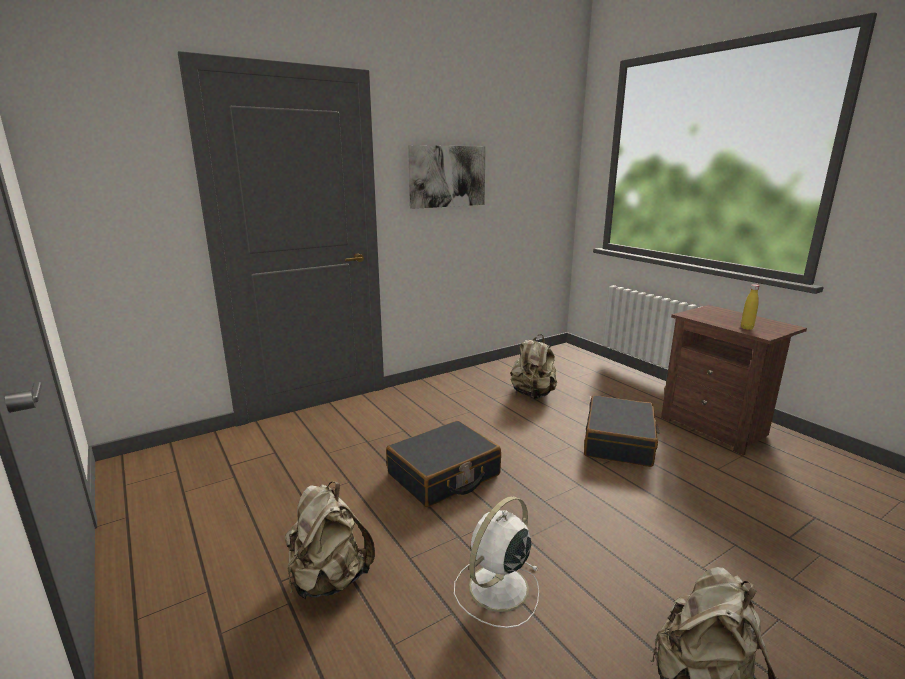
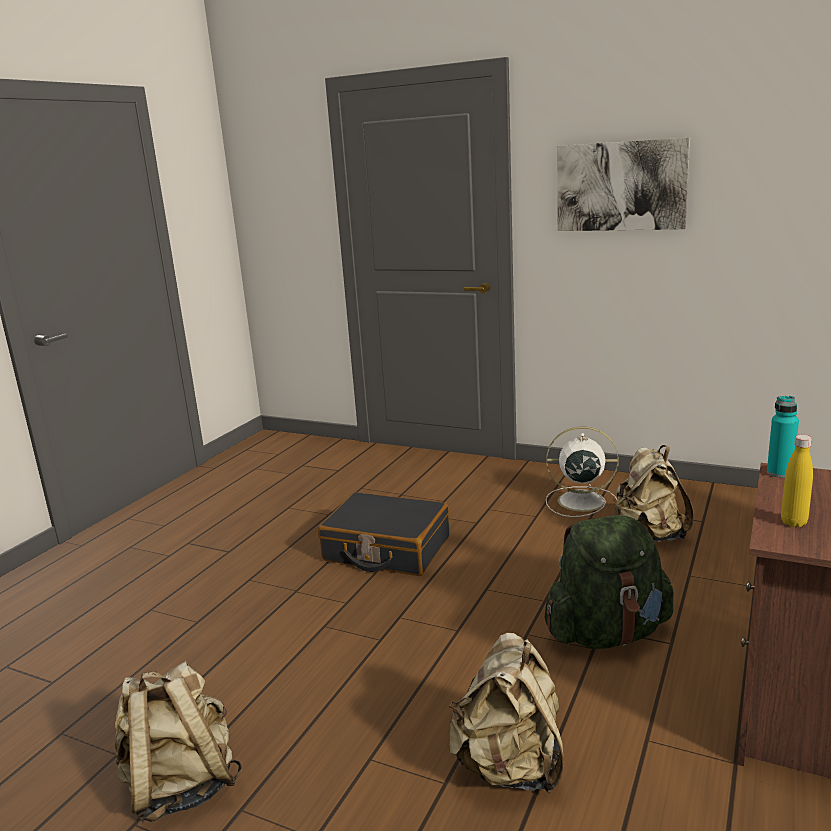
camera: 60 degrees right, 0 degrees up
beige backpack [285,482,375,600] -> beige backpack moved to [449,633,564,794]
white fan [454,496,539,628] -> white fan moved to [546,427,619,517]
black suitcase [584,395,660,467] -> green backpack [544,515,673,649]
none -> turquoise bottle [767,396,799,478]

